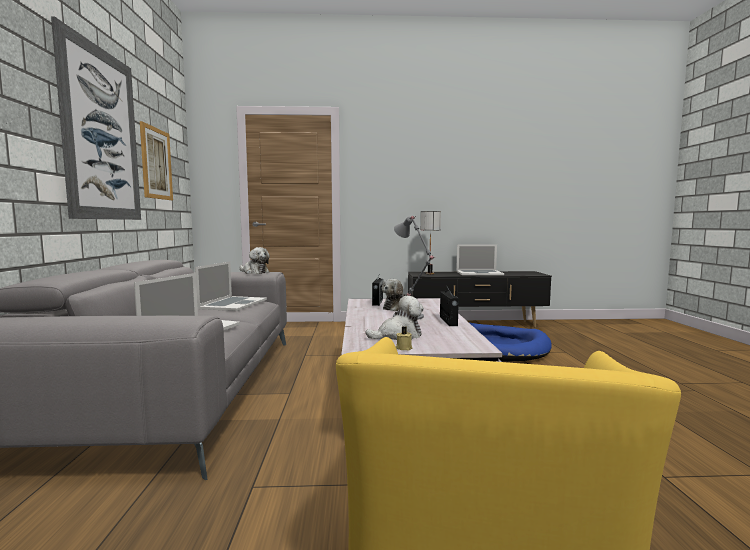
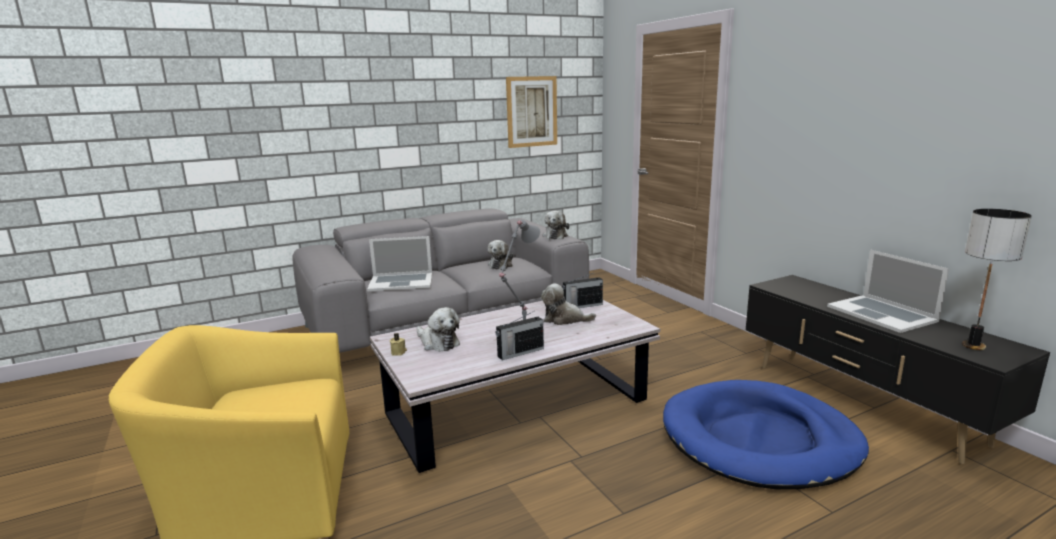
camera: 65 degrees right, 10 degrees up
picture [51,16,141,220] -> none
laptop [195,261,267,311] -> plush toy [488,240,513,269]
table lamp [421,211,441,274] -> table lamp moved to [962,209,1032,350]

